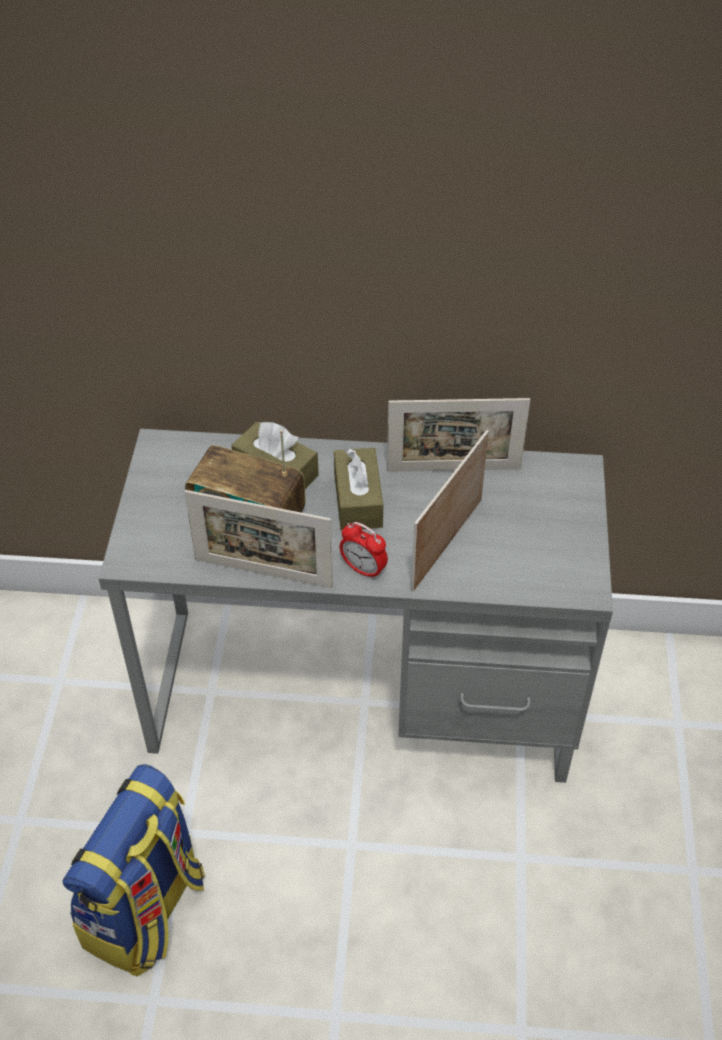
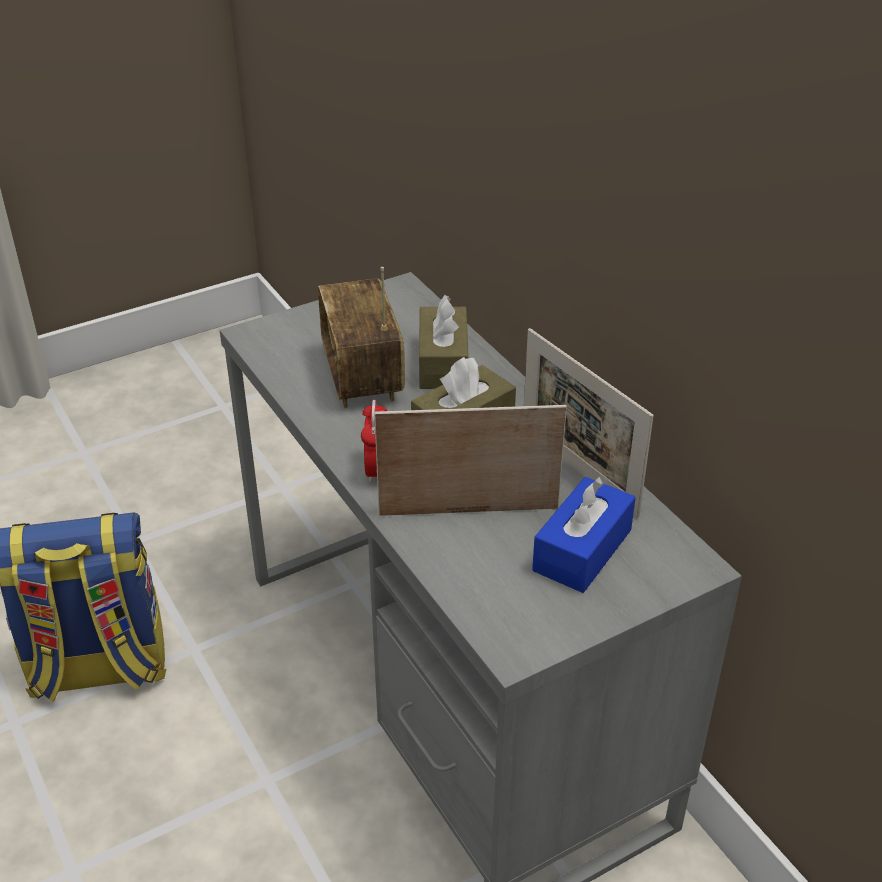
camera: 55 degrees right, 10 degrees down
picture frame [184,490,333,588] -> none
none -> blue tissue box [532,476,636,593]

